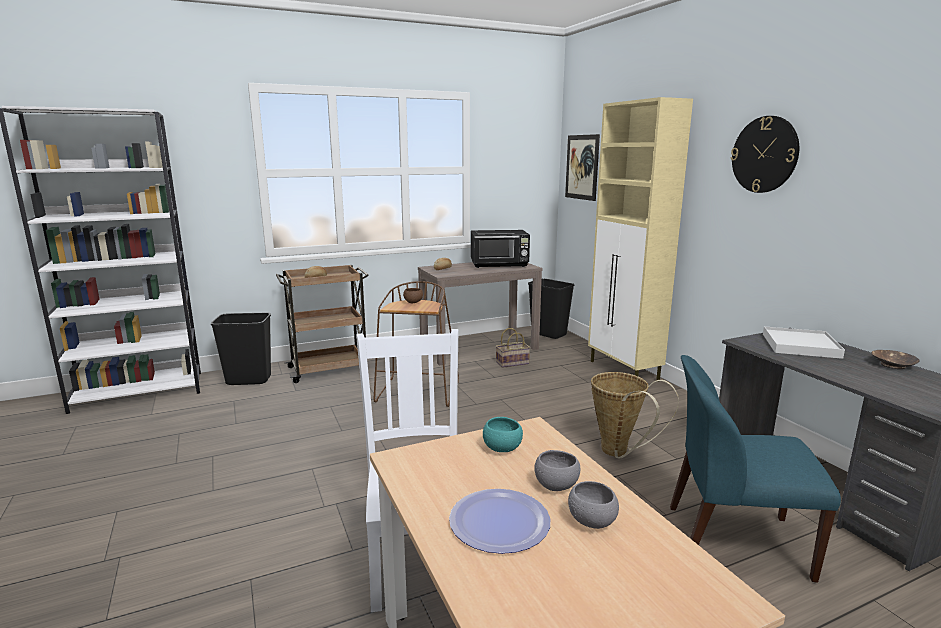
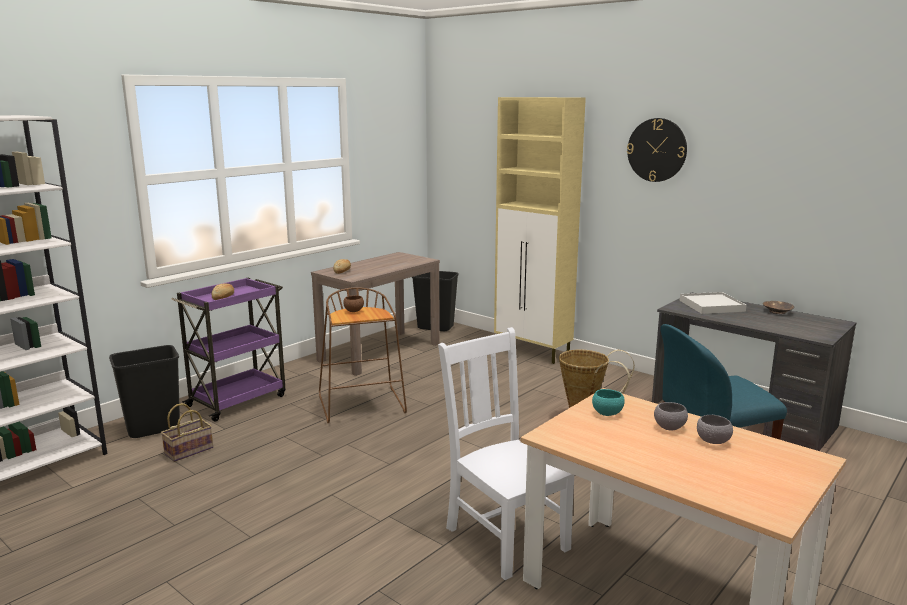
camera: 25 degrees left, 0 degrees up
brown cart [276,265,369,383] -> purple cart [171,278,286,422]
plate [449,489,550,554] -> none
black microwave [471,230,530,268] -> none
basket [496,328,530,368] -> basket moved to [161,403,213,462]
picture [565,134,600,201] -> none

